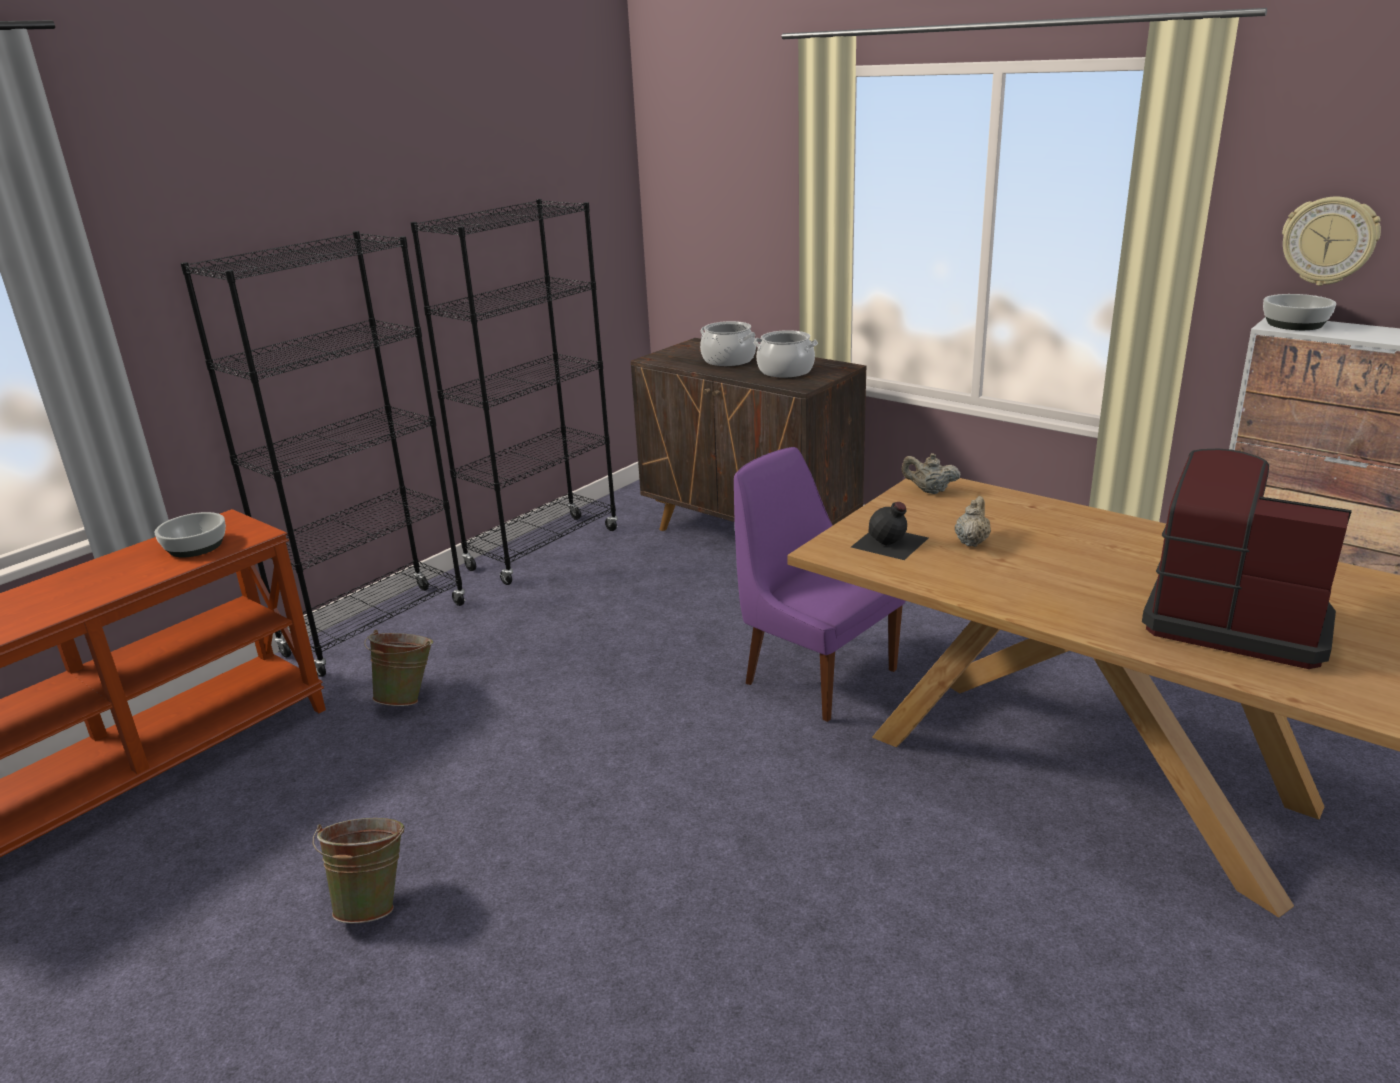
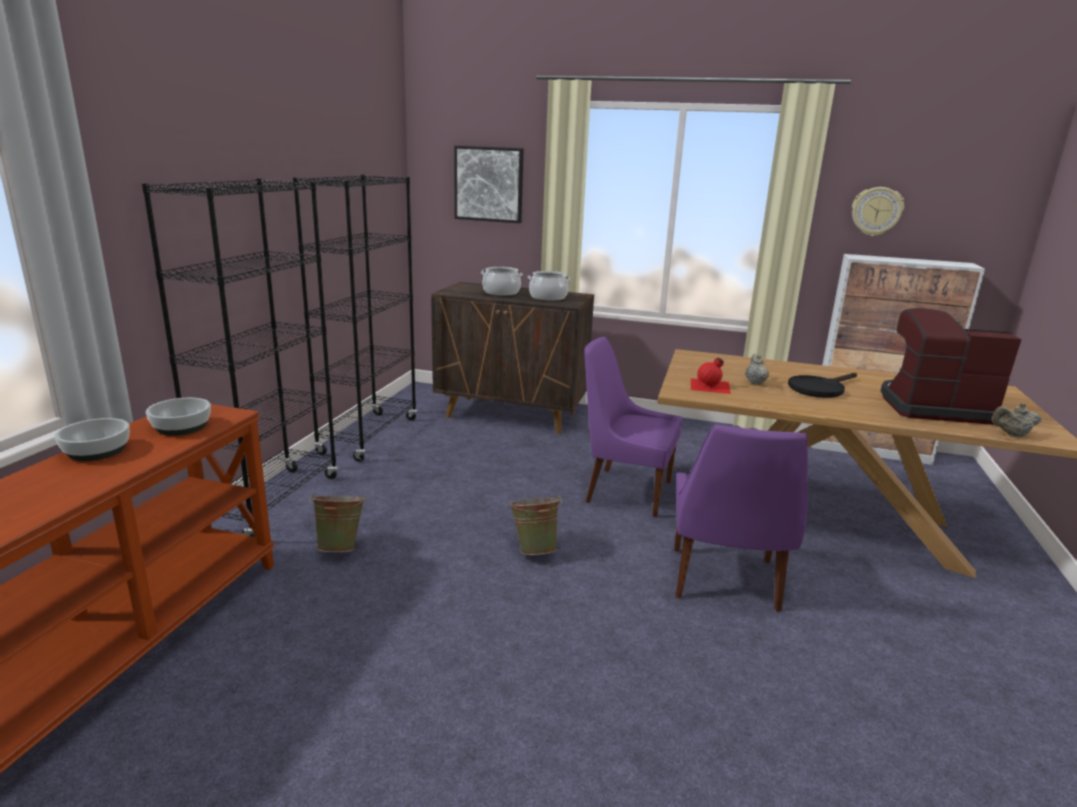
camera: 25 degrees left, 5 degrees down
green bucket [313,818,405,923] -> green bucket moved to [509,495,562,555]
black bottle [851,502,928,560] -> red bottle [691,358,731,394]
beige teapot [902,453,961,494] -> beige teapot moved to [992,403,1041,437]
bowl [1263,294,1336,330] -> bowl moved to [55,418,130,461]
none -> picture [454,146,523,223]
none -> purple chair [674,425,808,612]
none -> black frying pan [788,373,857,398]

